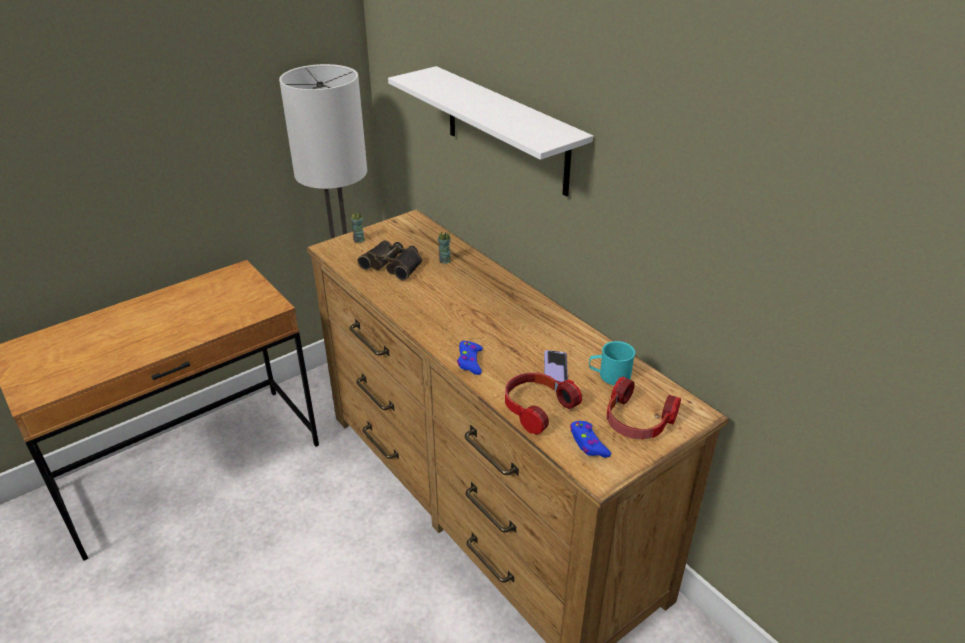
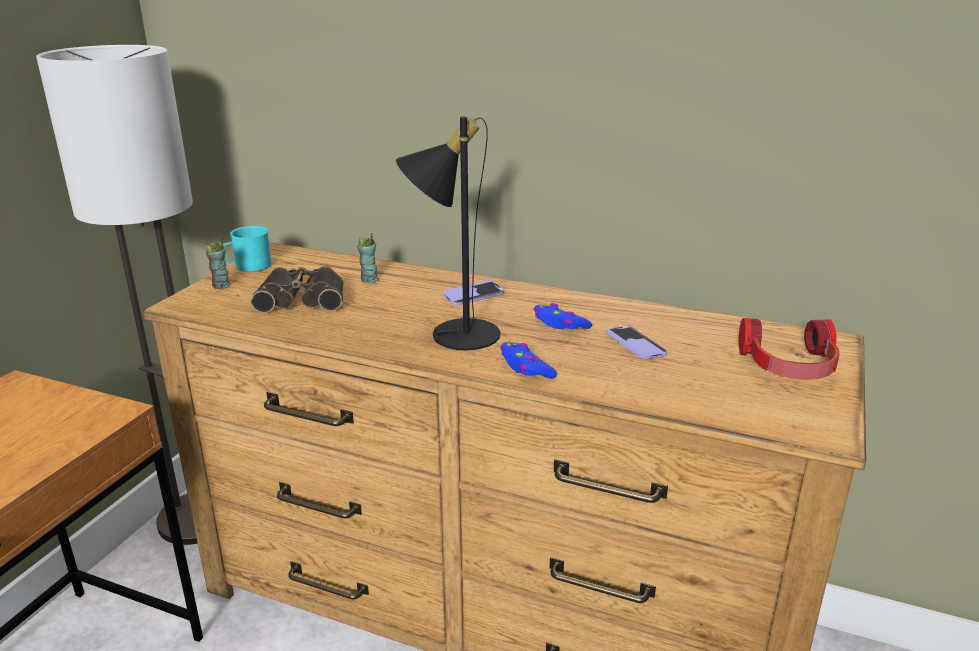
camera: 30 degrees left, 10 degrees down
white shelf [388,66,593,196] -> none
headphones [505,373,582,435] -> none
blue game controller [570,421,611,458] -> blue game controller moved to [533,303,592,329]
turquoise mug [589,341,635,385] -> turquoise mug moved to [223,226,272,272]
none -> black table lamp [396,116,500,351]
none -> phone [443,280,504,305]

